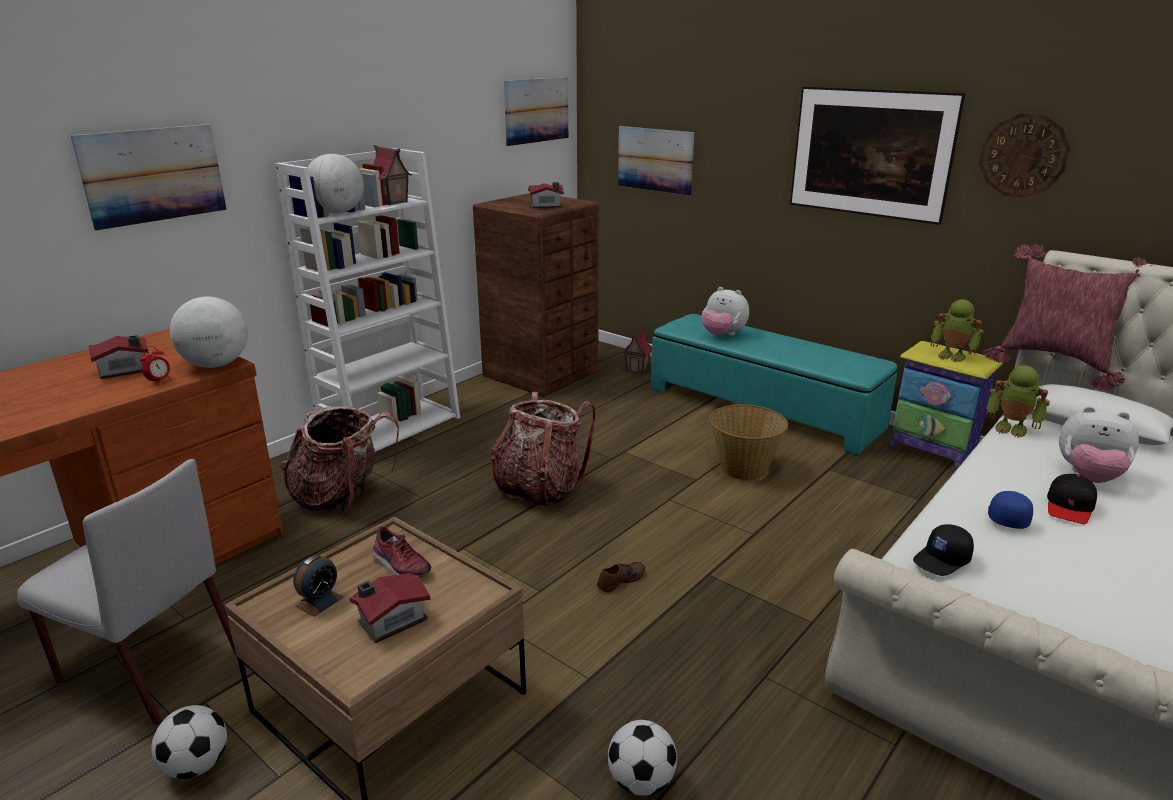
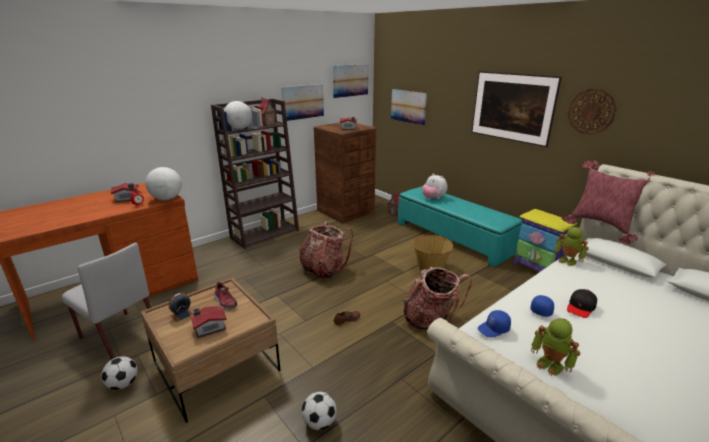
camera: 10 degrees right, 0 degrees up
picture [70,124,227,231] -> picture moved to [281,84,324,121]
white bookcase [275,148,460,452] -> brown bookcase [211,99,299,249]
backpack [280,406,399,516] -> backpack moved to [403,267,472,330]
black cap [913,524,974,576] -> blue cap [478,310,511,338]
toy robot [931,299,984,362] -> toy robot moved to [531,318,580,376]
plush toy [1059,406,1139,483] -> none

